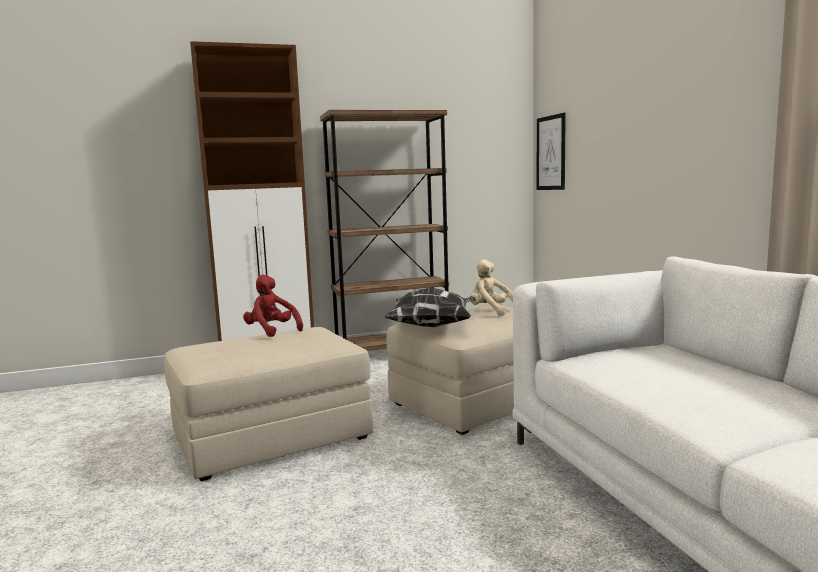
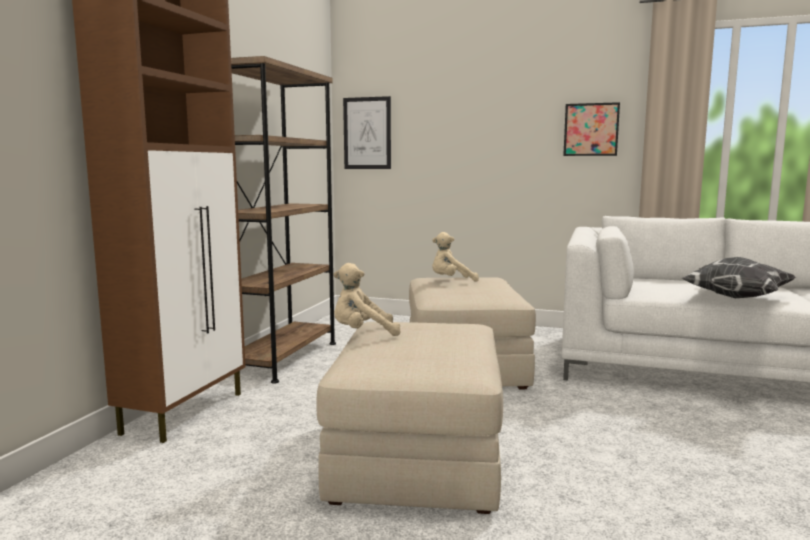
camera: 55 degrees left, 0 degrees up
red plush toy [243,275,303,337] -> beige plush toy [334,263,401,336]
pillow [385,287,476,327] -> pillow moved to [681,257,796,298]
none -> picture [563,102,620,156]

